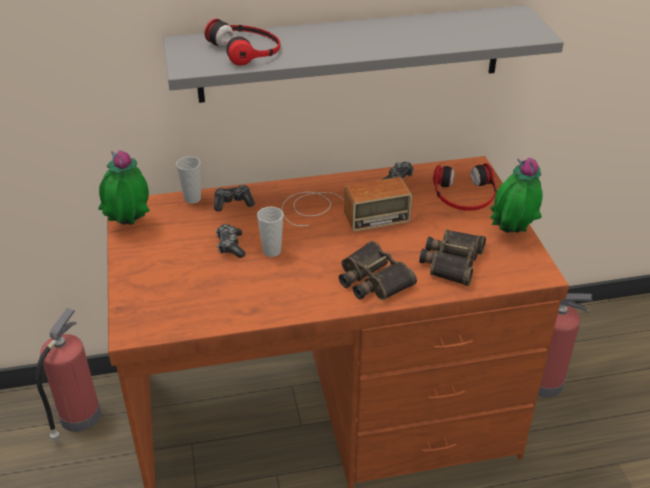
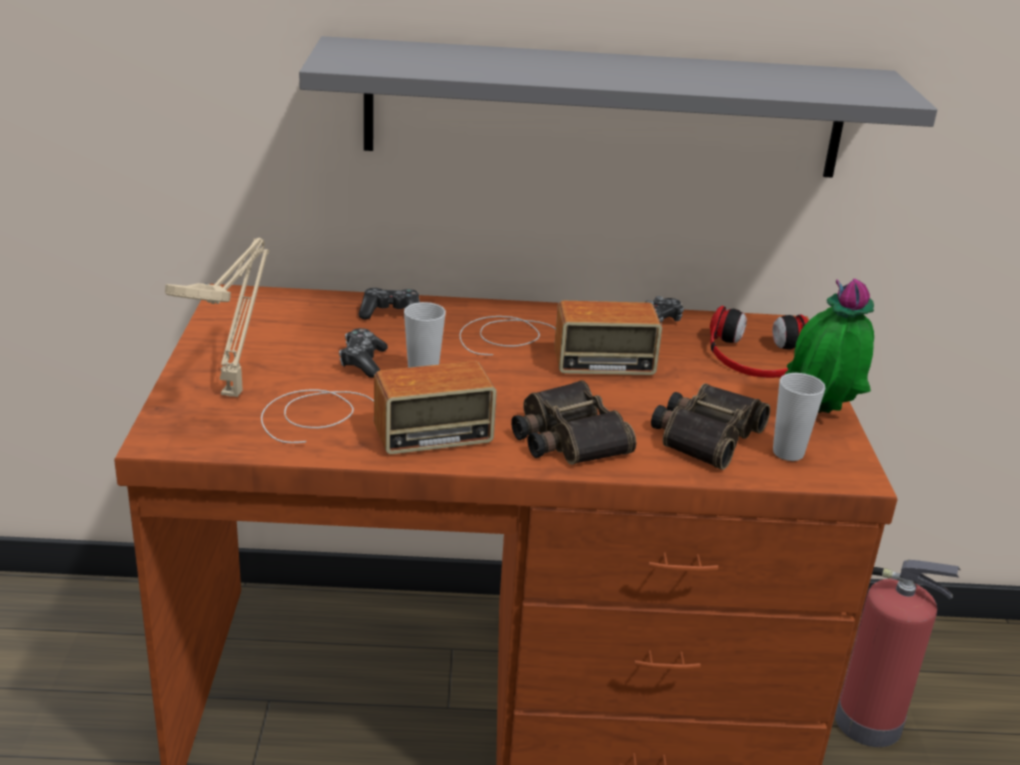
camera: 10 degrees right, 10 degrees down
fire extinguisher [36,308,101,442] -> none
potted plant [98,150,150,225] -> none
cup [176,156,201,204] -> cup moved to [773,373,826,461]
headphones [204,19,280,66] -> none
none -> beige table lamp [165,238,270,397]
none -> radio [261,361,497,454]

